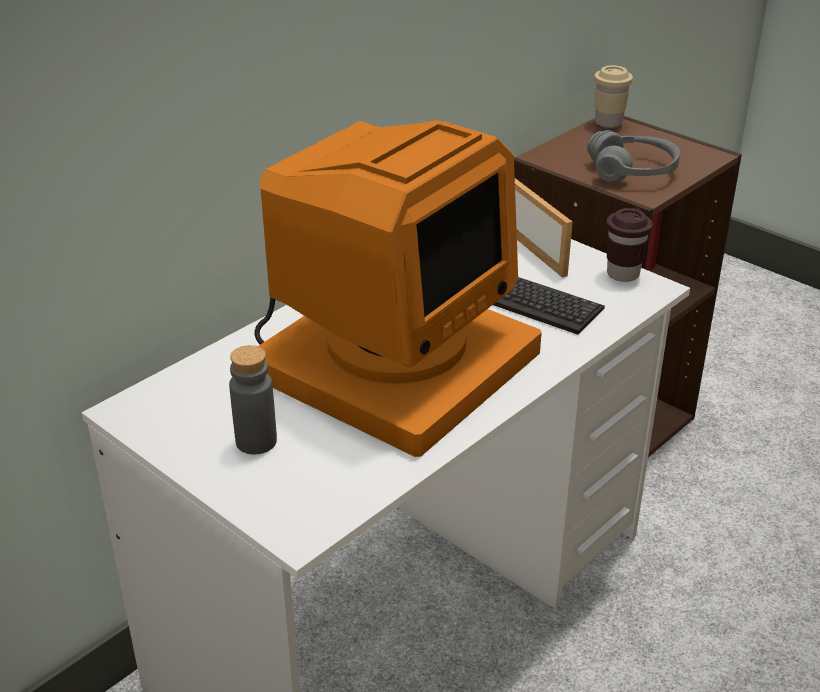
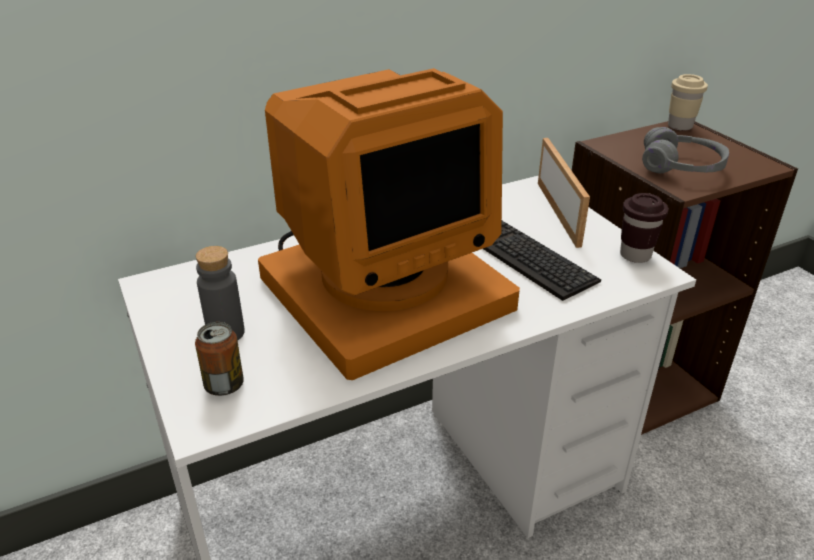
camera: 20 degrees right, 0 degrees up
none -> can [195,322,244,396]

